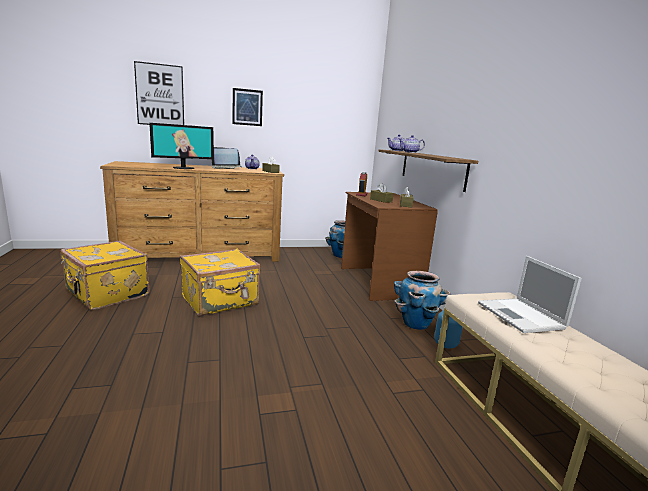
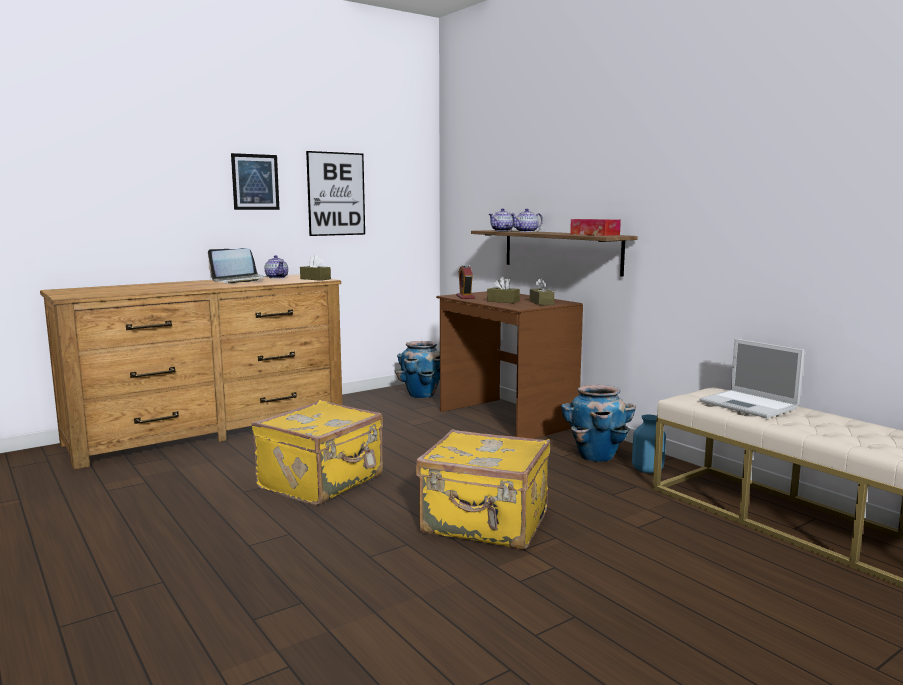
camera: 20 degrees left, 5 degrees down
yellow suitcase [60,241,150,310] -> yellow suitcase moved to [416,429,550,549]
picture [134,61,184,125] -> picture moved to [306,151,365,236]
monitor [149,123,214,169] -> none
none -> tissue box [570,219,621,236]

